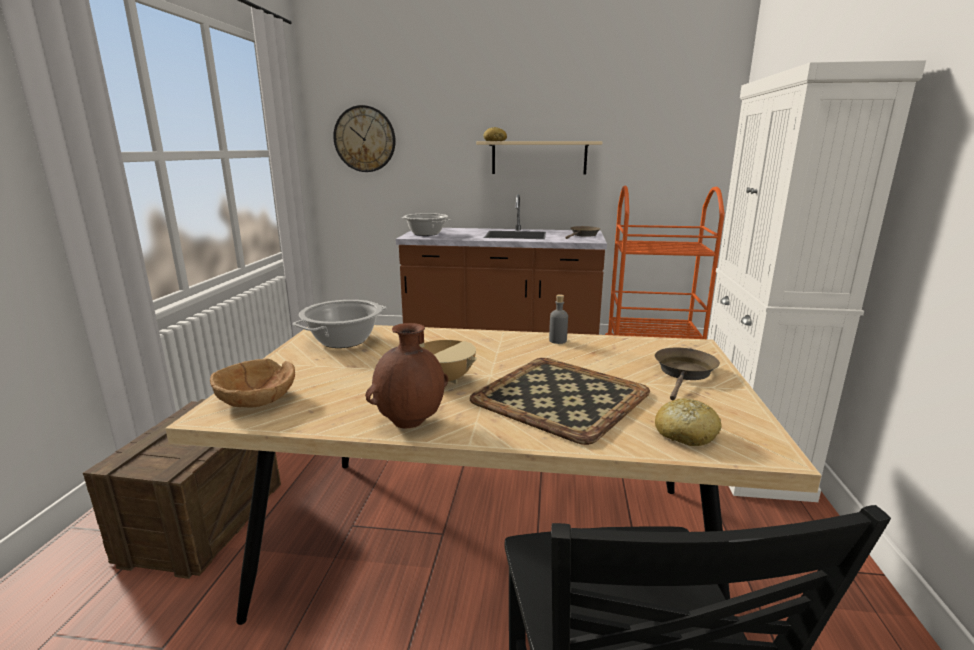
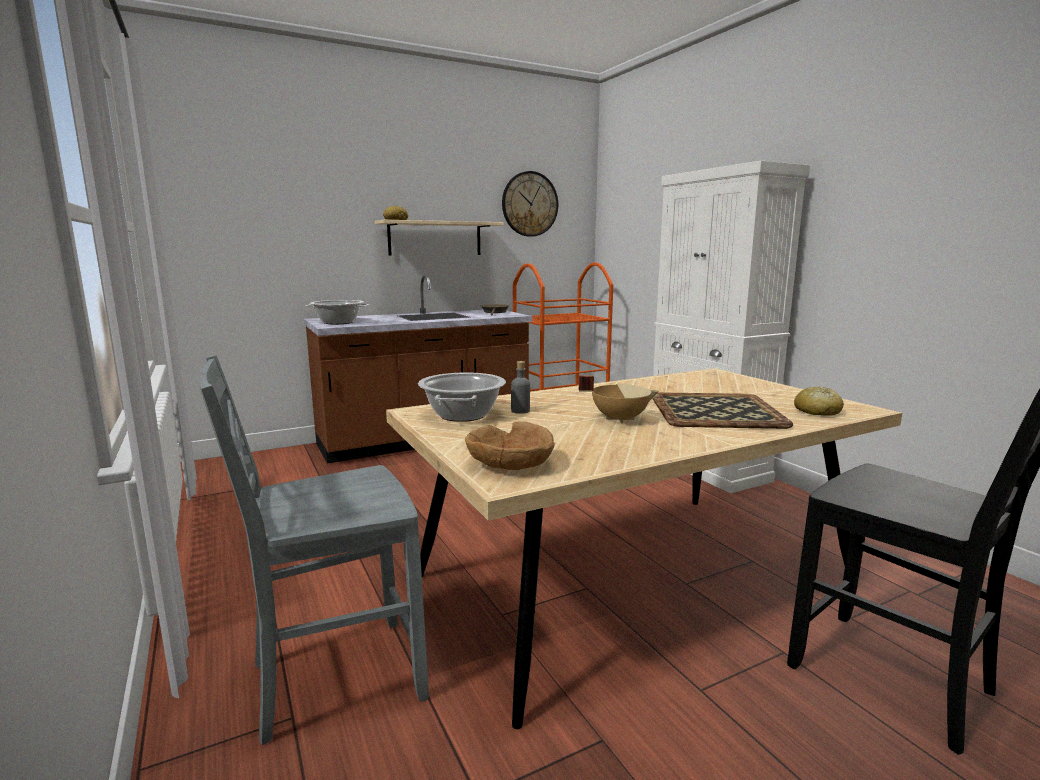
camera: 35 degrees left, 5 degrees down
crate [83,399,281,579] -> grey chair [200,355,429,745]
wall clock [333,105,396,172] -> wall clock moved to [502,171,558,237]
brown vase [365,323,448,429] -> none
grey bottle [549,294,568,344] -> grey bottle moved to [511,361,530,414]
brown frying pan [655,348,720,400] -> none

